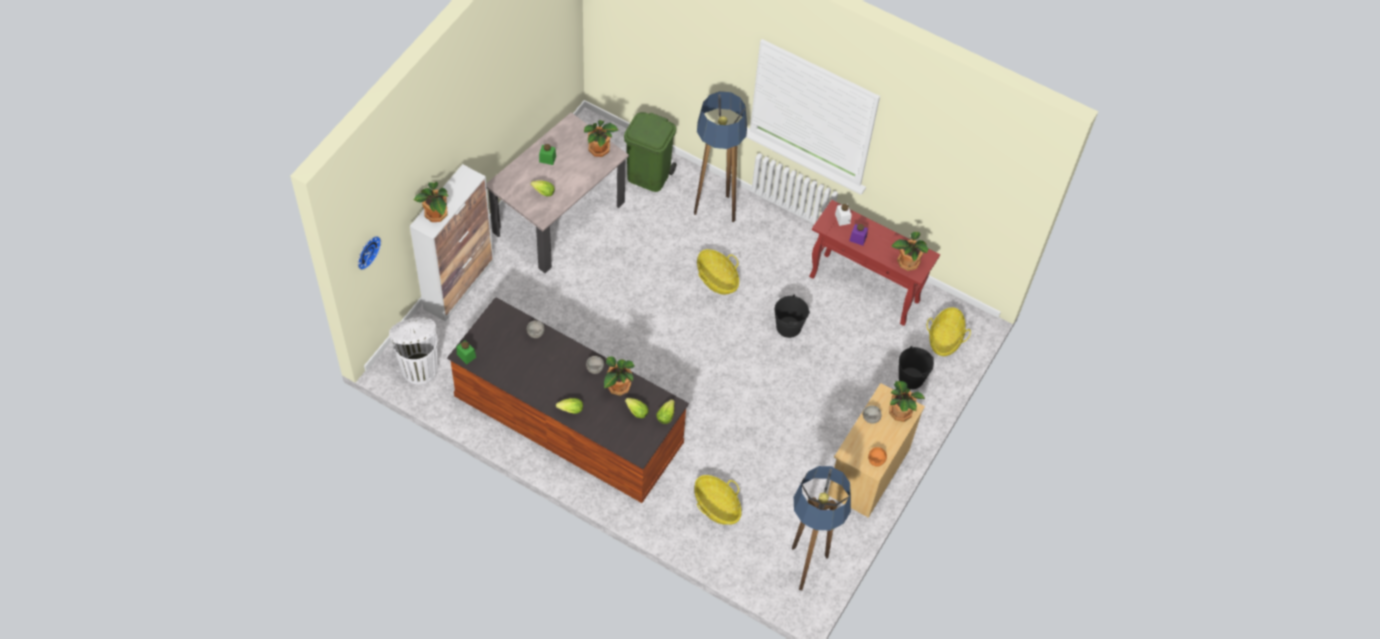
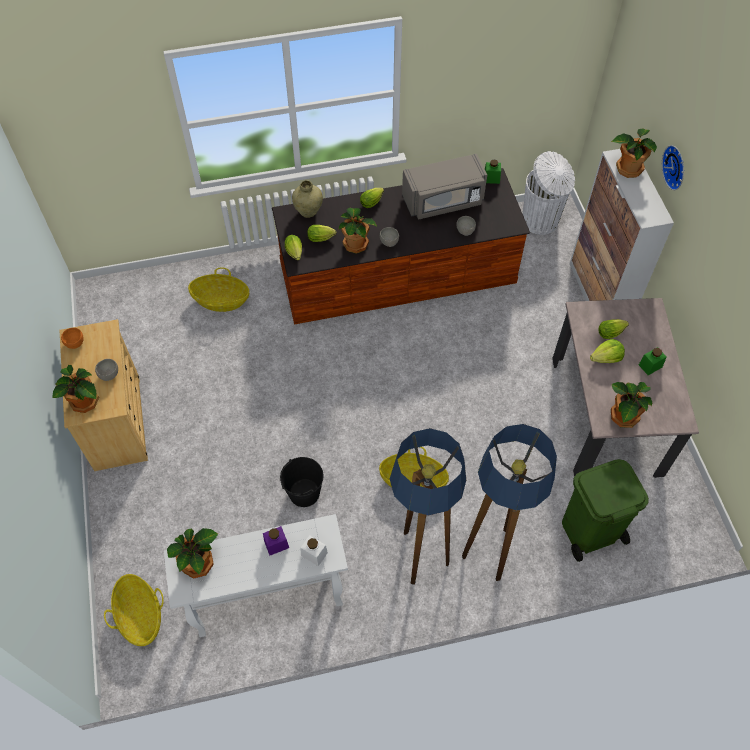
camera: 140 degrees right, 0 degrees up
wall clock [358,236,381,270] -> wall clock moved to [662,145,684,190]
floor lamp [792,466,851,591] -> floor lamp moved to [390,428,466,585]
red console table [809,200,940,326] -> white console table [164,514,348,637]
black bucket [899,346,934,389] -> none
none -> beige vase [292,180,323,218]
none -> grey microwave [402,154,487,219]
none -> lettuce [590,339,625,363]

